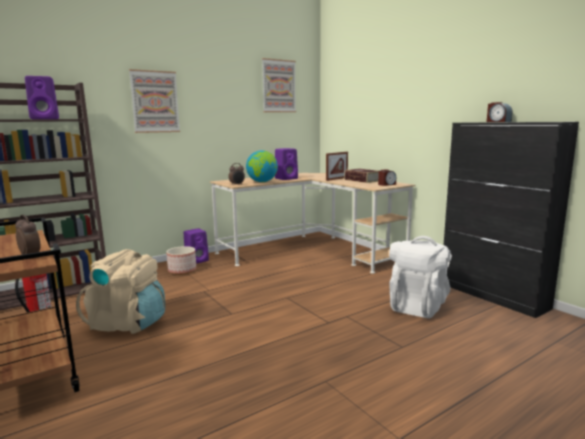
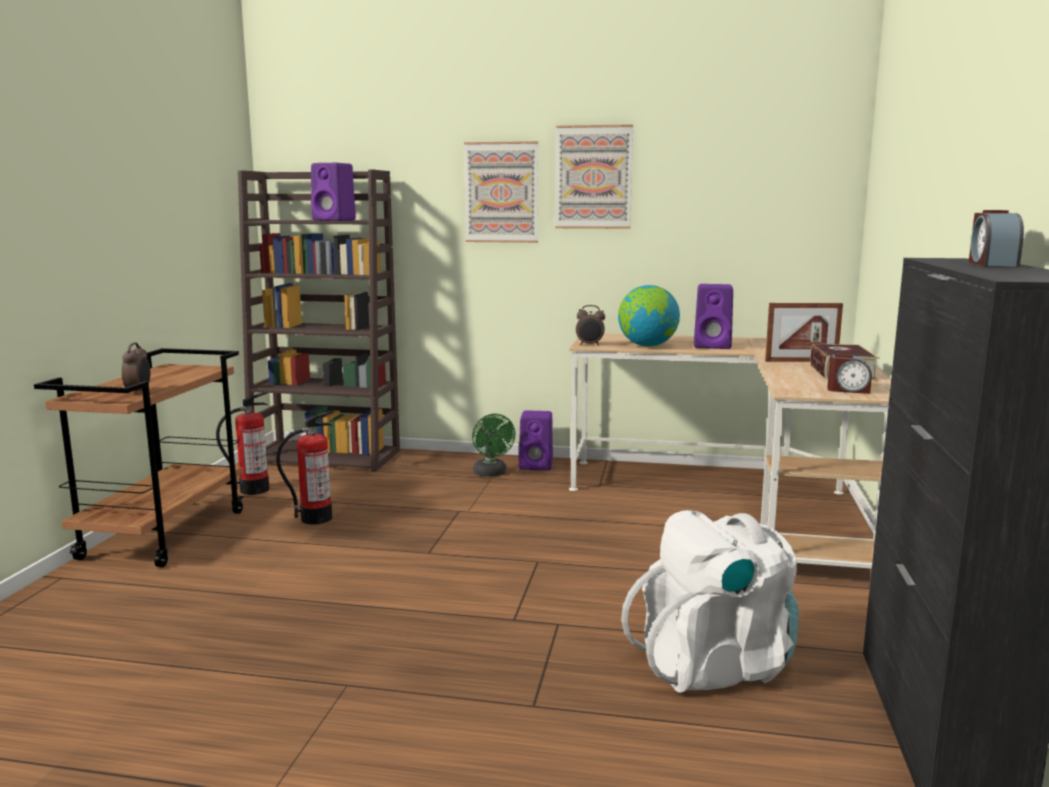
camera: 45 degrees right, 0 degrees up
beige backpack [76,249,165,334] -> fire extinguisher [276,411,333,525]
planter [166,246,197,275] -> green fan [472,414,516,476]
picture [262,58,296,112] -> picture moved to [555,124,633,229]

